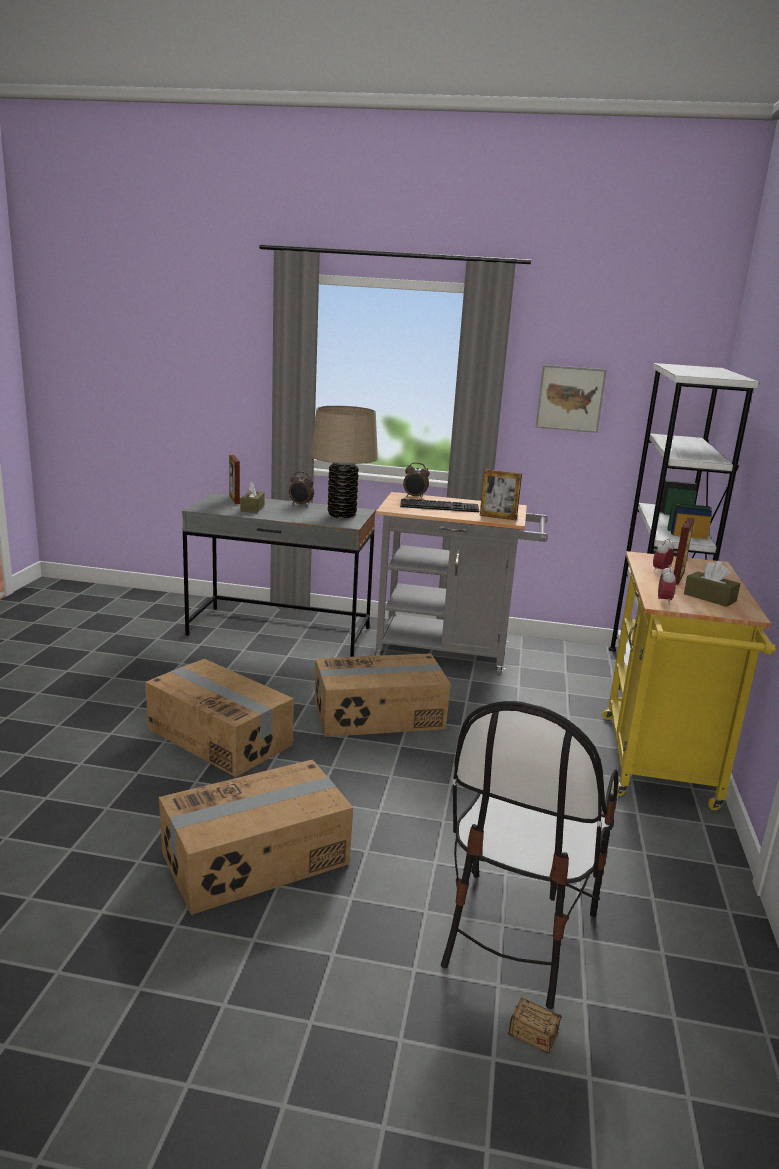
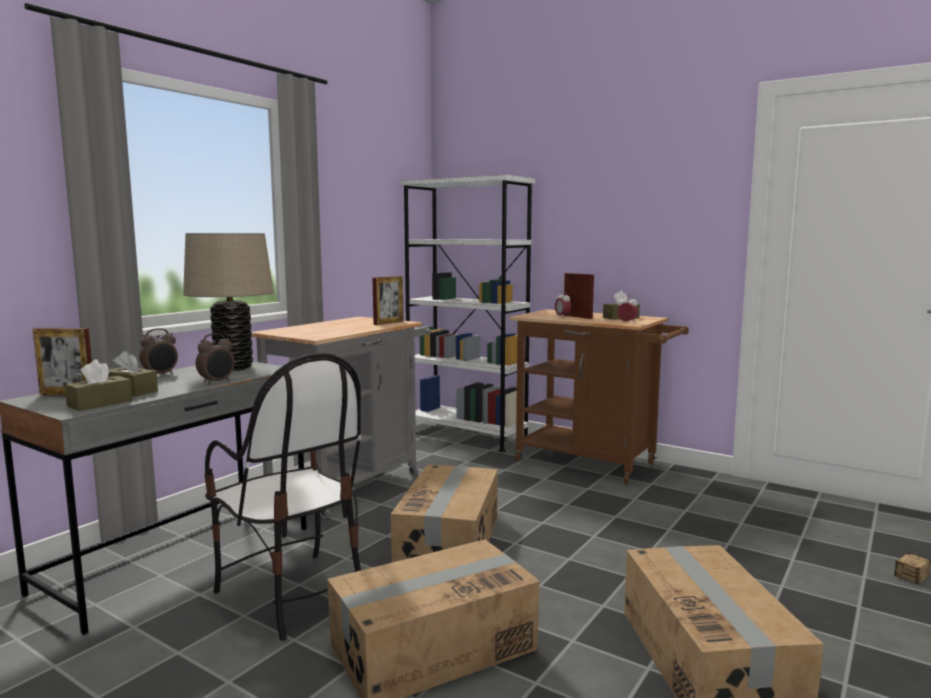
camera: 65 degrees left, 10 degrees down
keyboard [400,499,479,512] -> none
alarm clock [403,462,430,499] -> alarm clock moved to [196,333,235,385]
chair [441,701,618,1009] -> chair moved to [204,353,361,641]
picture [536,365,607,433] -> none
yellow cart [602,551,776,810] -> brown cart [510,309,689,484]
none -> brown tissue box [65,360,132,411]

